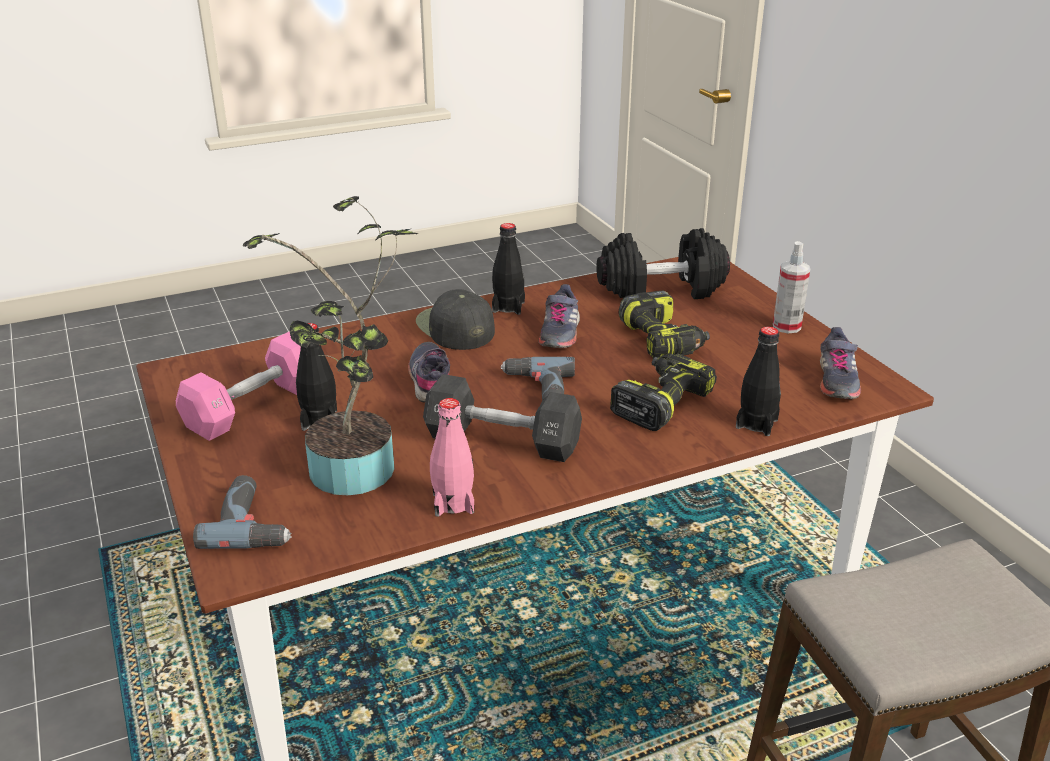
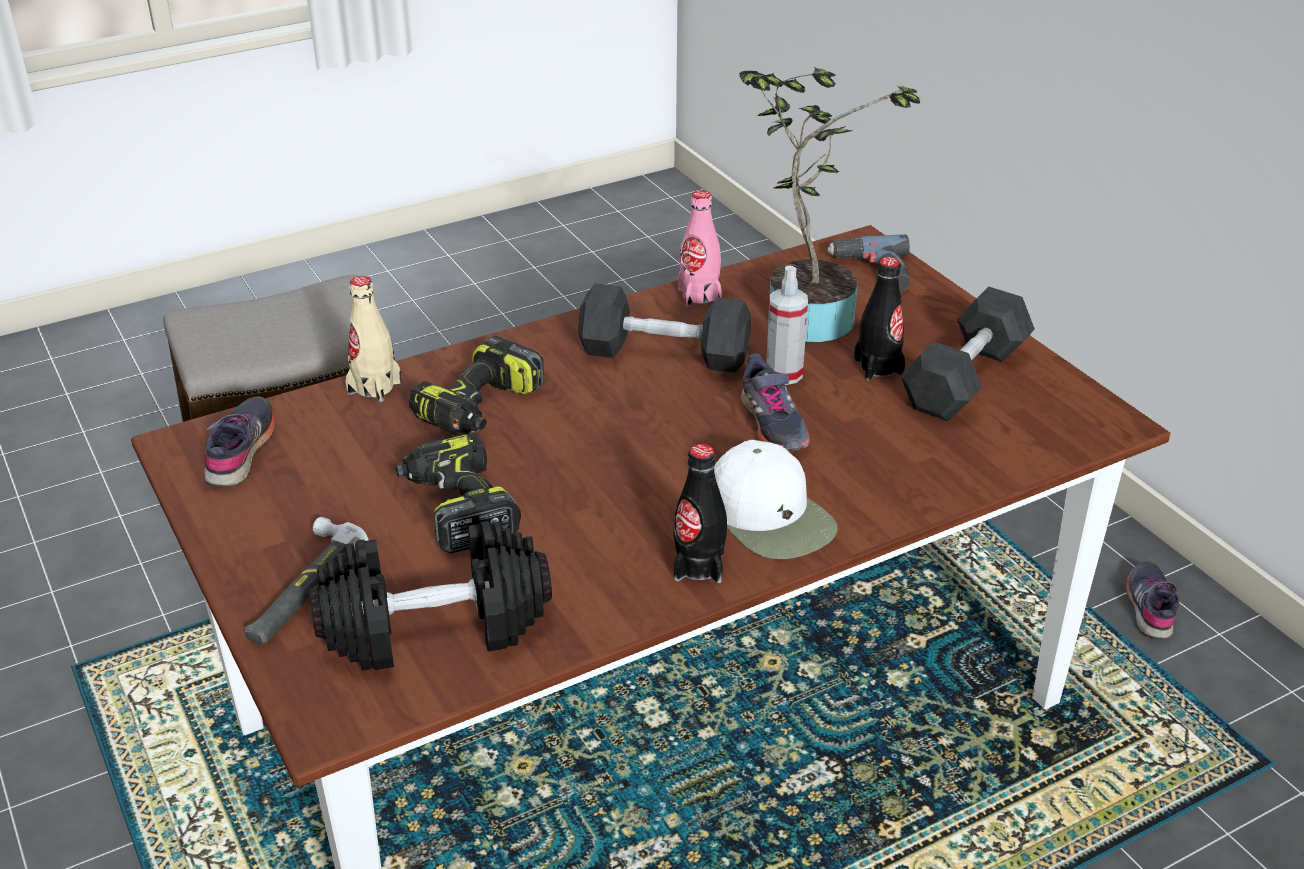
camera: 175 degrees right, 5 degrees up
pink dumbbell [176,331,301,441] -> black dumbbell [900,286,1035,422]
black cap [416,289,495,350] -> white cap [714,440,838,559]
power drill [501,357,575,401] -> none
grey shoe [539,284,580,348] -> grey shoe moved to [1126,561,1180,639]
black bottle [736,327,781,436] -> beige bottle [345,276,401,402]
spray bottle [773,241,810,333] -> spray bottle moved to [766,265,808,385]
none -> hammer [244,517,369,644]

